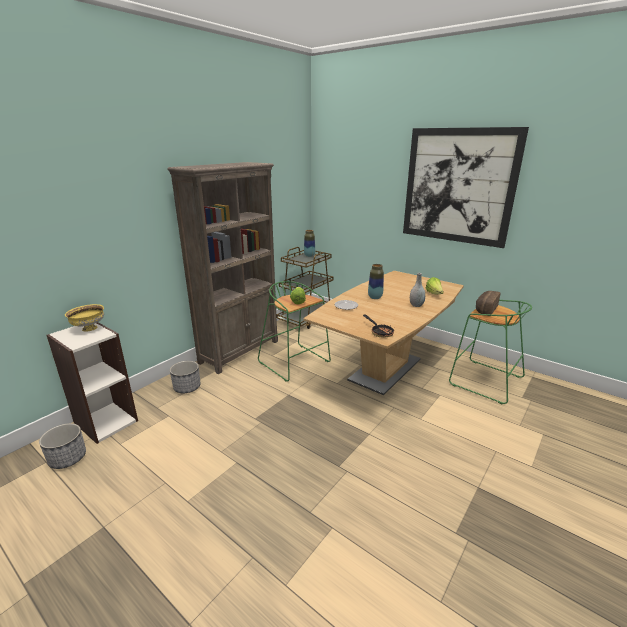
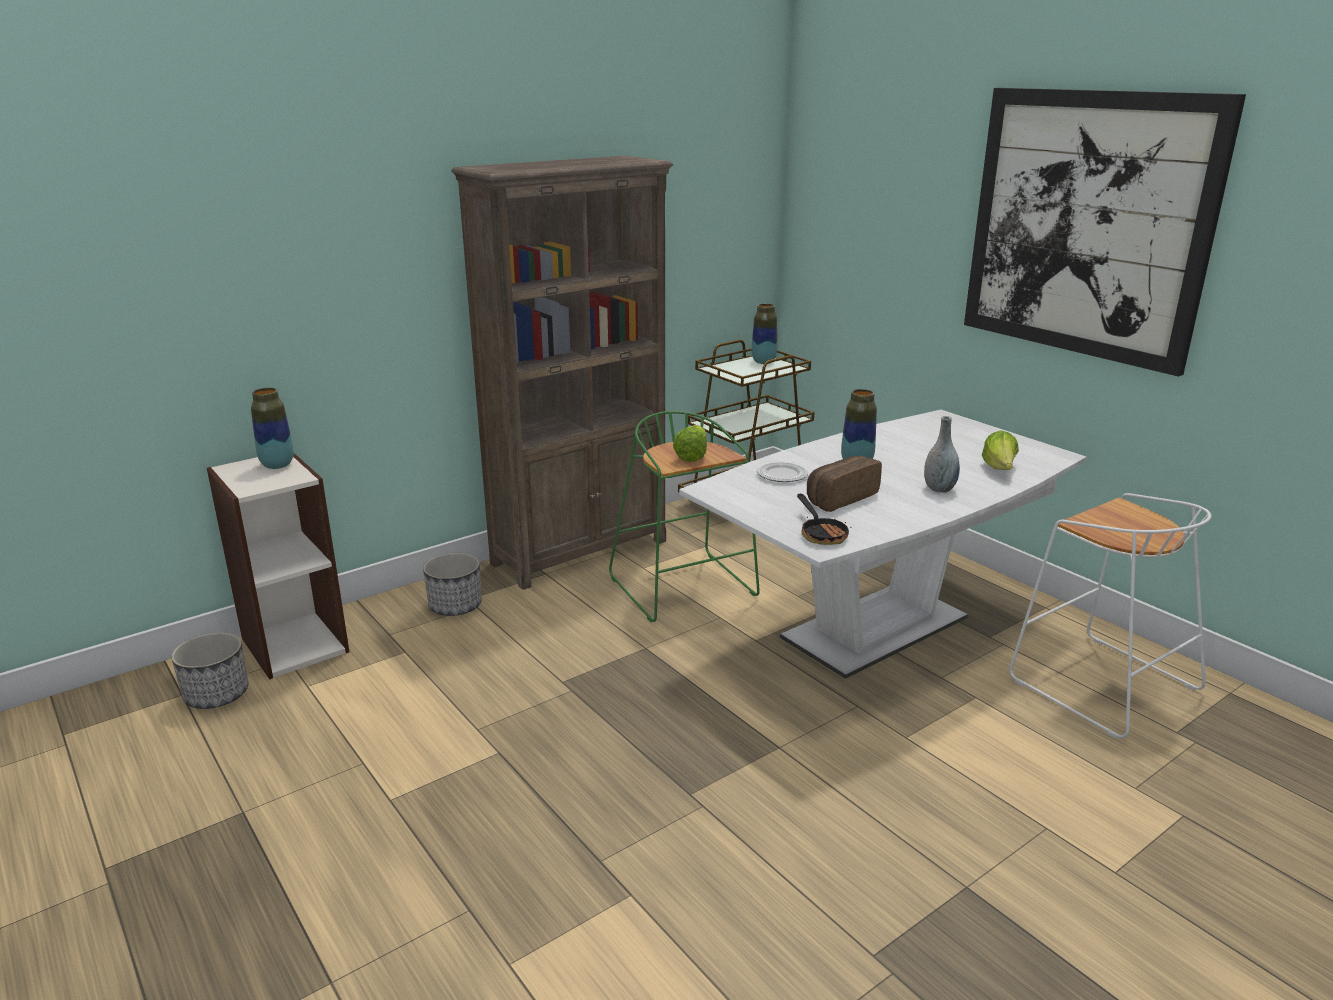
camera: 15 degrees right, 0 degrees up
yellow bowl [65,304,104,332] -> vase [251,388,294,469]
brown dining table [303,271,464,395] -> white dining table [679,410,1087,679]
green stool [449,300,532,404] -> white stool [1009,493,1212,739]
bread [476,291,501,314] -> bread moved to [807,456,882,512]

